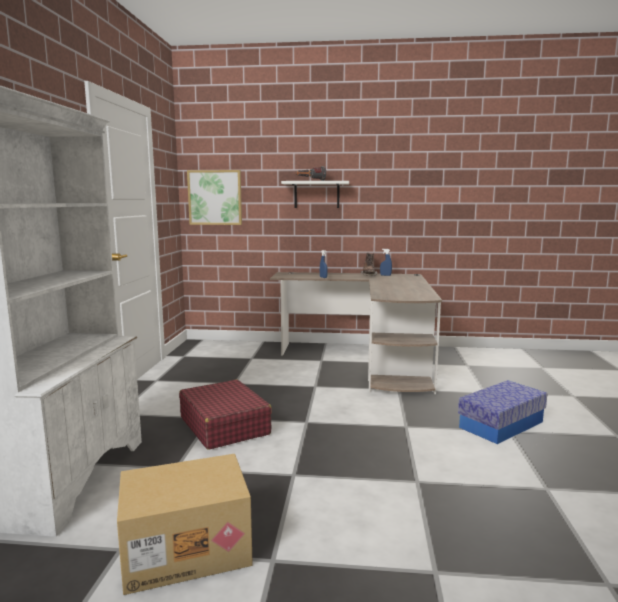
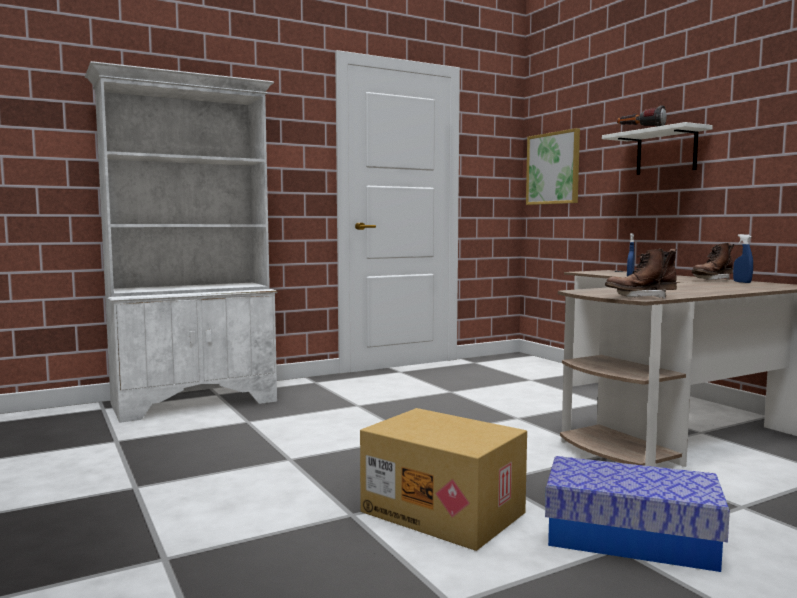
camera: 55 degrees right, 5 degrees down
cardboard box [117,454,253,595] -> cardboard box moved to [360,408,527,551]
red suitcase [179,379,272,450] -> none
none -> brown boot [605,249,677,299]

